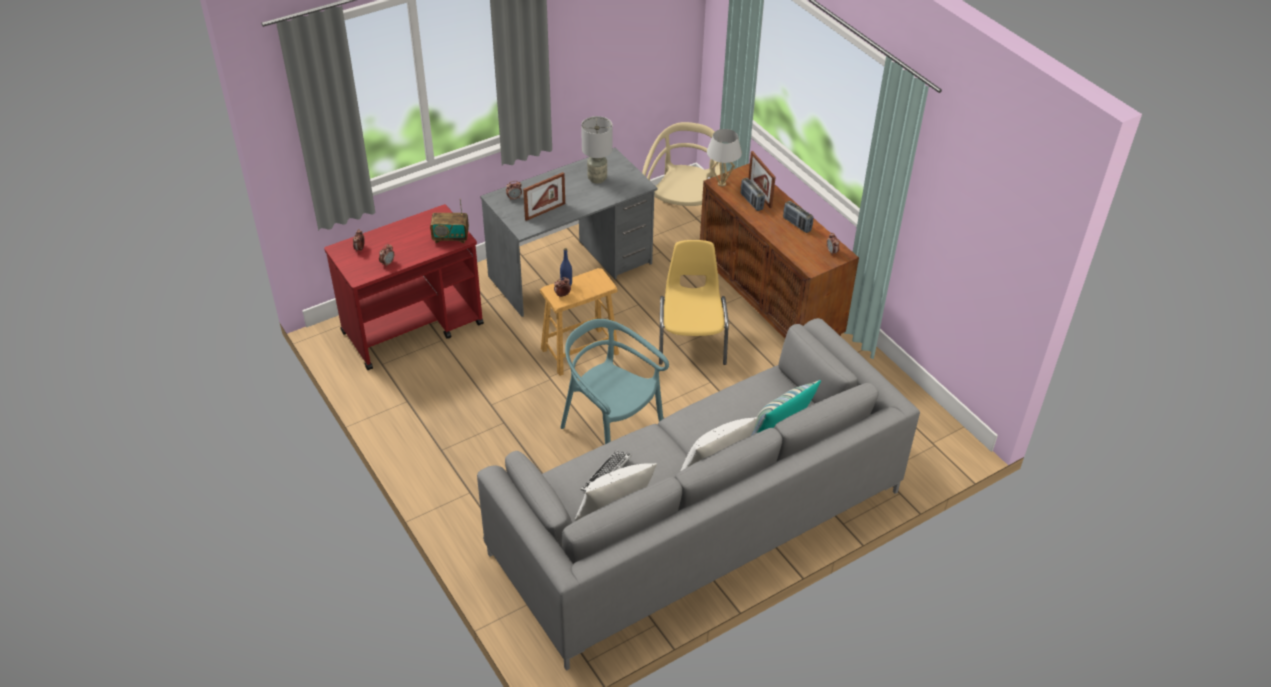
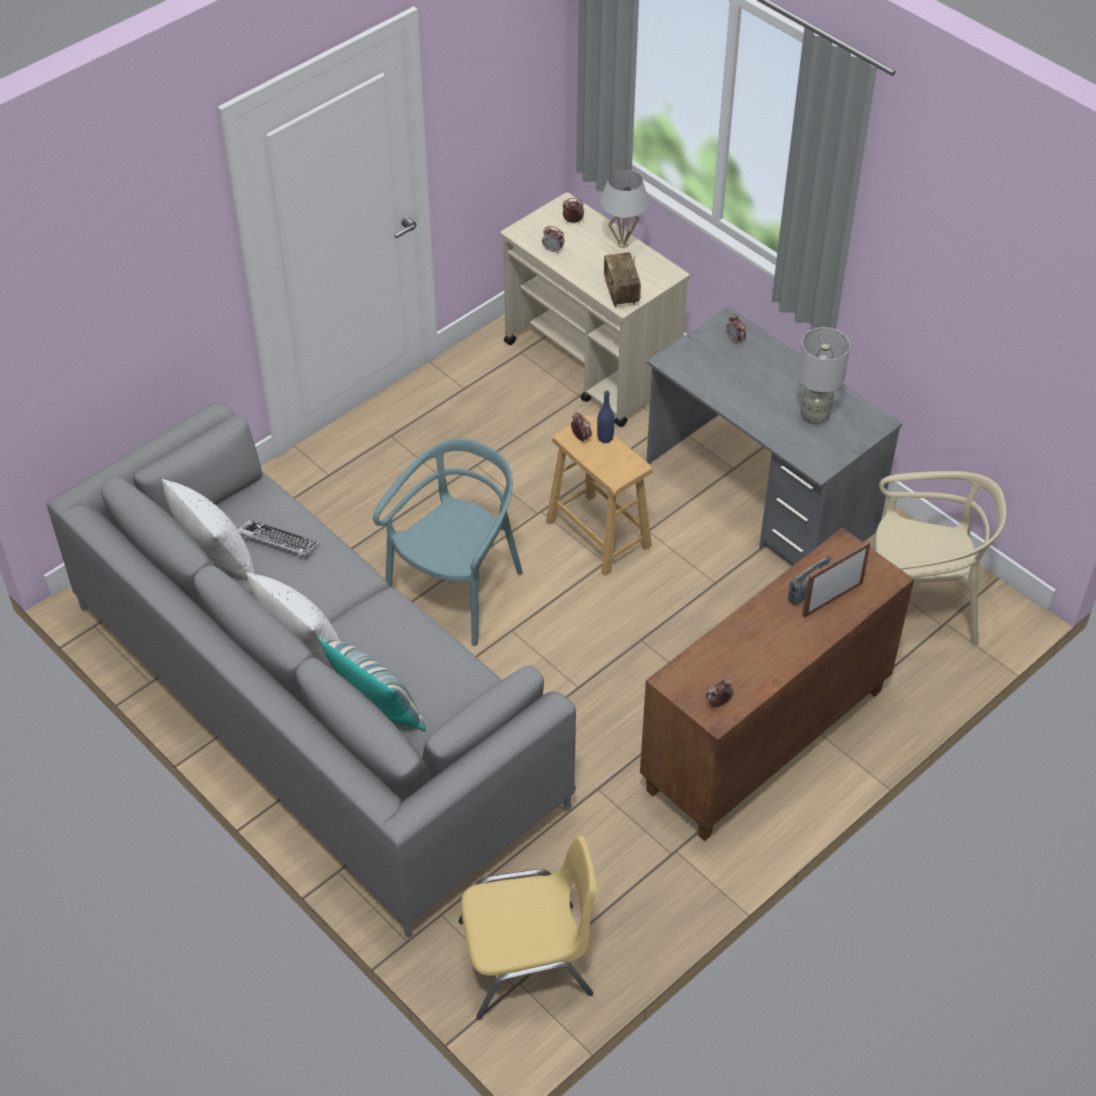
camera: 80 degrees right, 5 degrees up
red cart [324,204,484,370] -> beige cart [501,192,689,427]
picture frame [523,172,565,221] -> none
yellow chair [659,240,729,365] -> yellow chair moved to [458,835,597,1020]
white table lamp [707,129,742,186] -> white table lamp moved to [600,169,649,248]
radio [783,201,813,233] -> none

